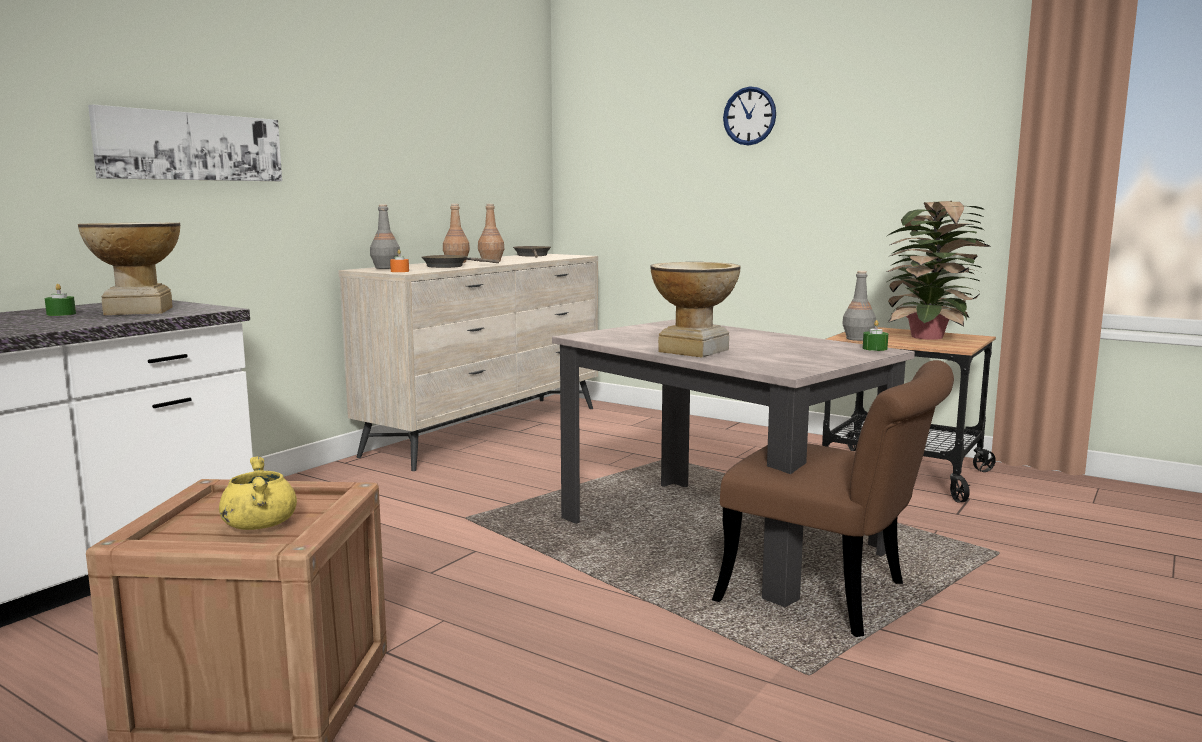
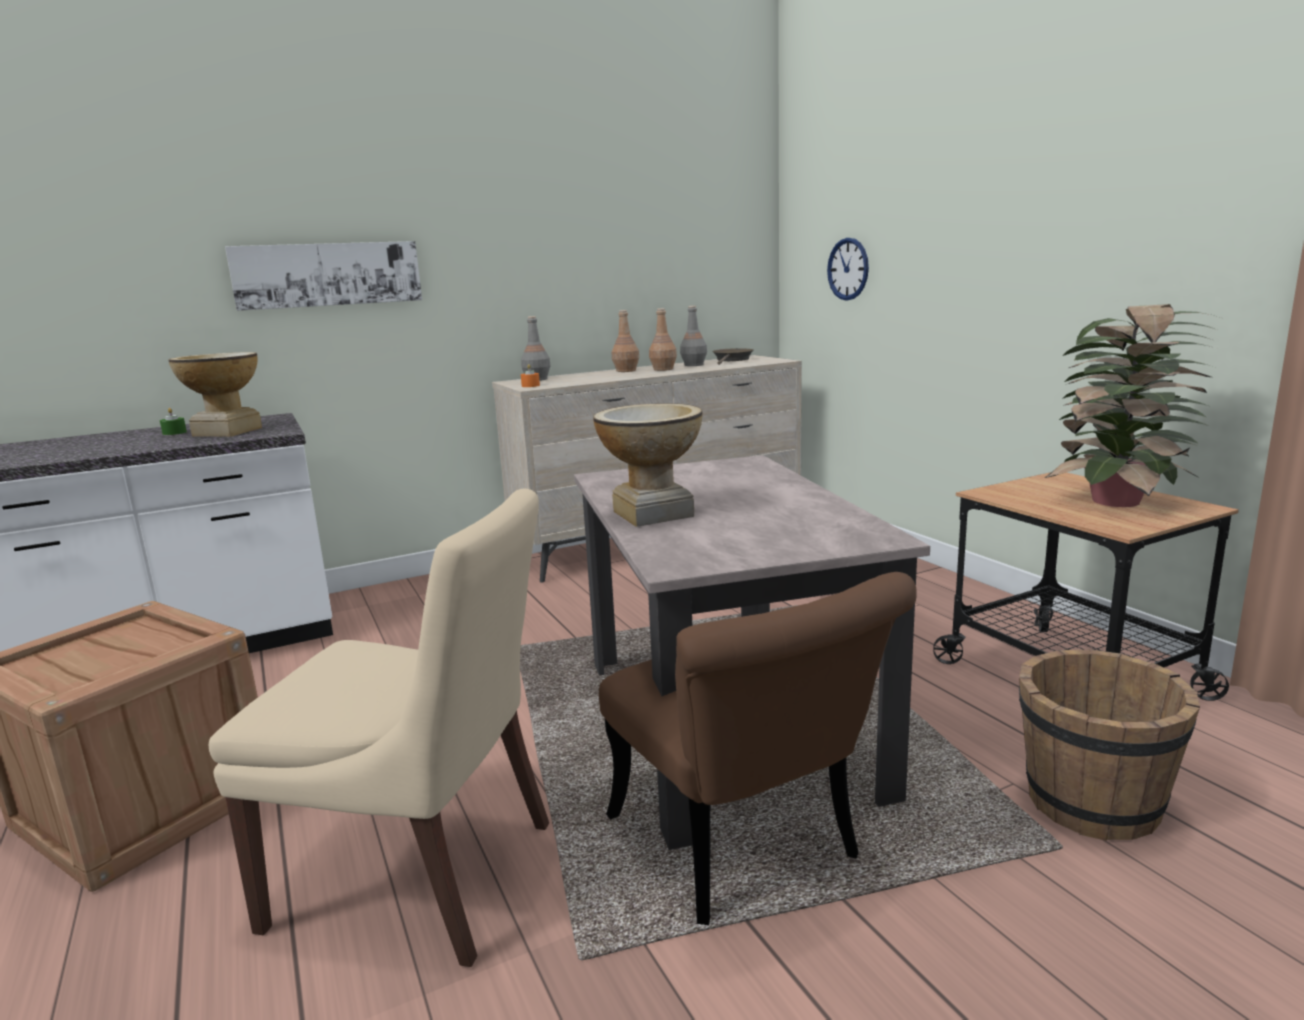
camera: 30 degrees right, 5 degrees up
yellow cooking pot [219,456,297,530] -> none
brown frying pan [421,255,499,268] -> none
wall clock [723,86,776,145] -> wall clock moved to [827,238,869,301]
grey bottle [842,271,876,341] -> grey bottle moved to [680,306,707,366]
green candle [863,320,888,351] -> none
none -> beige chair [209,489,549,967]
none -> brown bucket [1019,649,1200,841]

